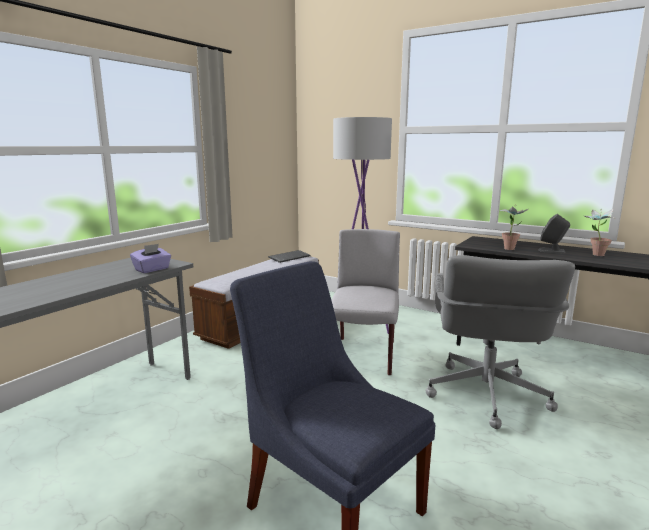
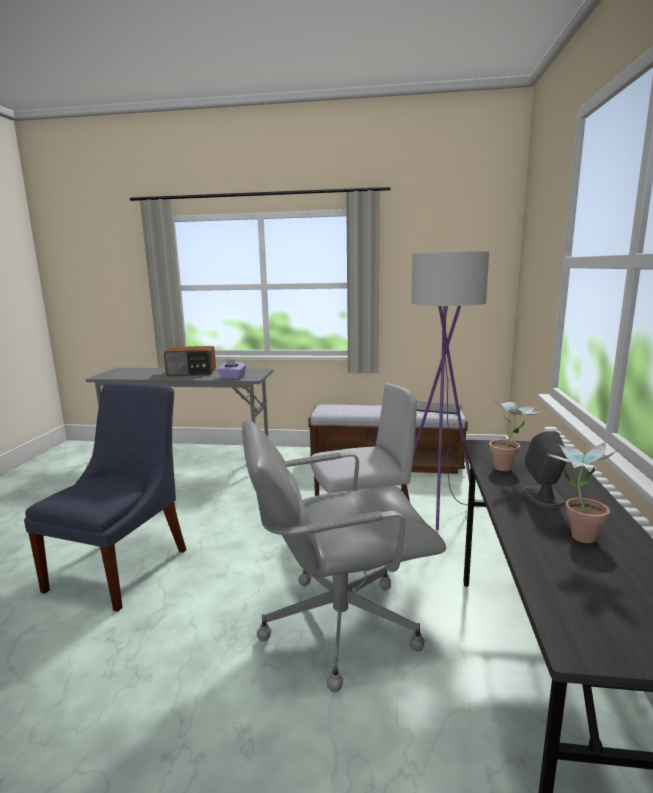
camera: 65 degrees right, 0 degrees up
none -> radio [164,346,216,376]

